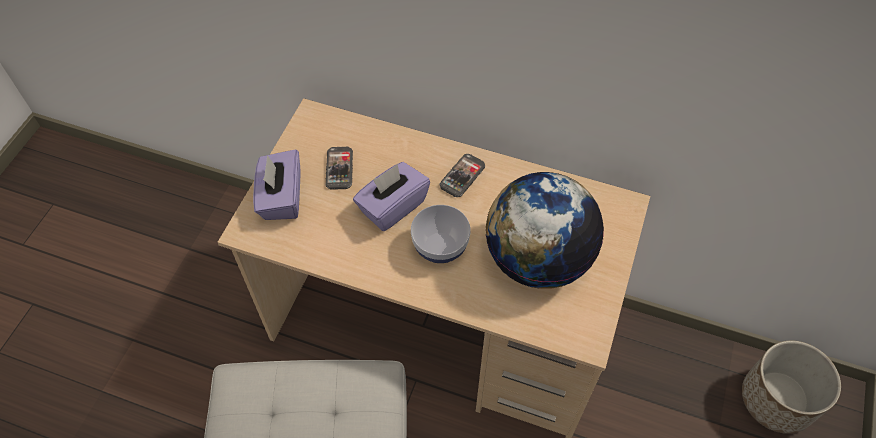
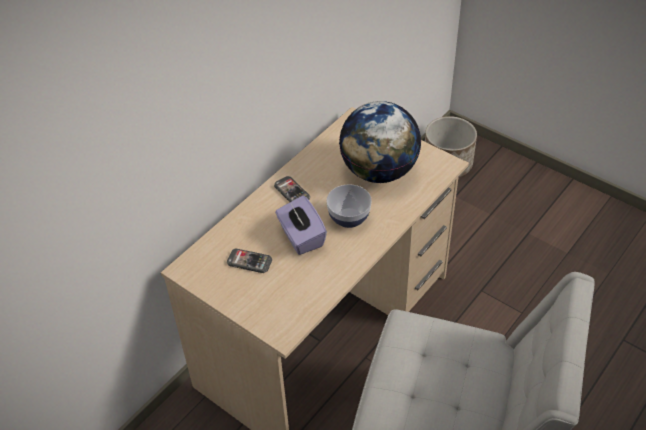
camera: 70 degrees left, 10 degrees down
purple tissue box [253,149,301,220] -> none

